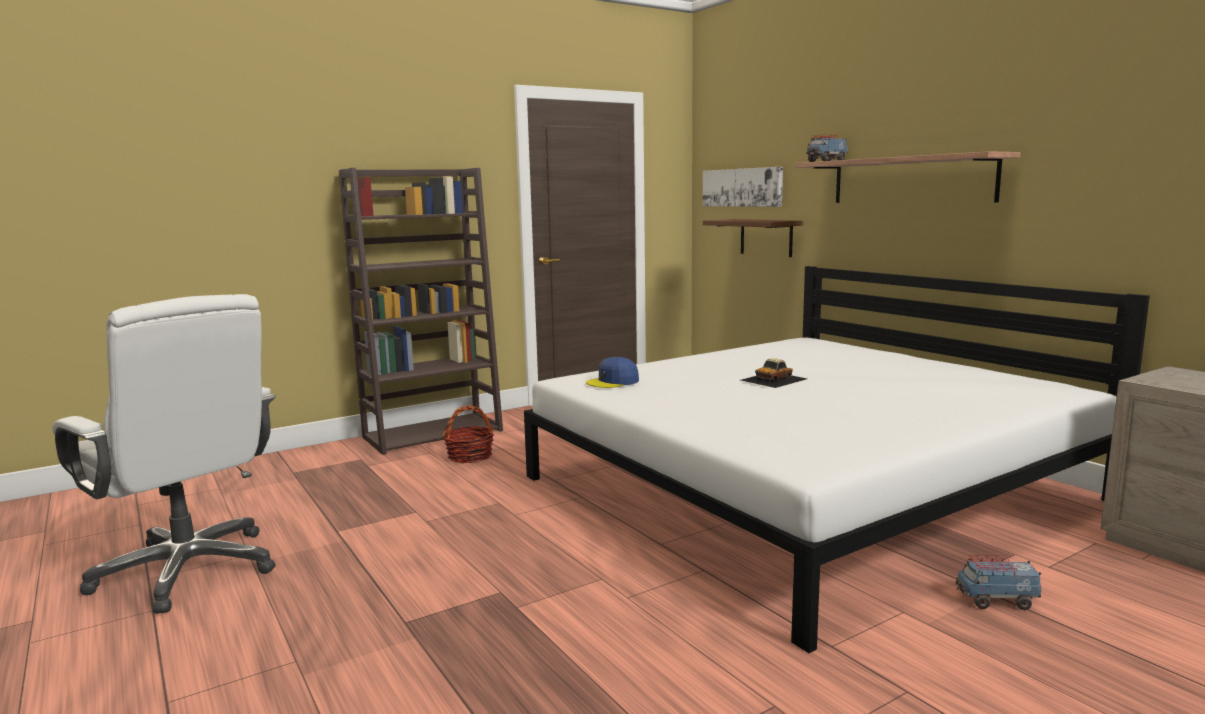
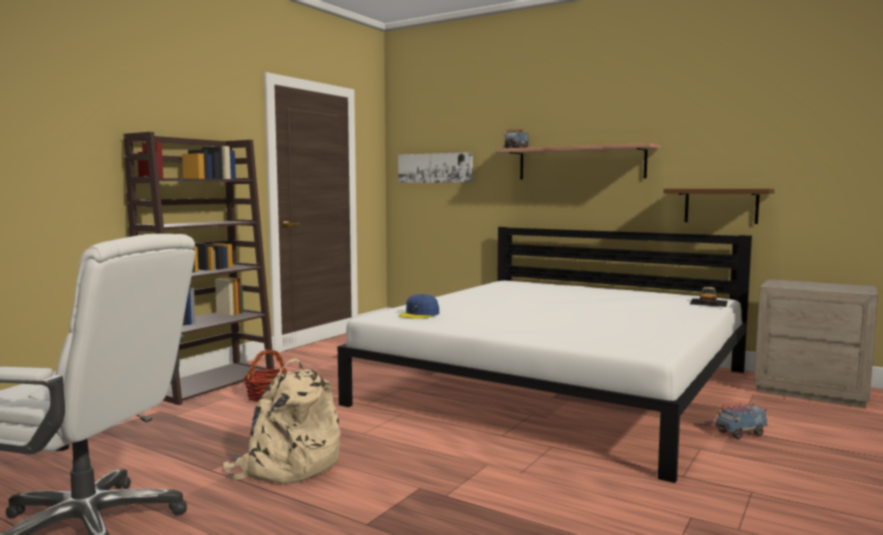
camera: 25 degrees left, 5 degrees down
brown shelf [703,219,803,257] -> brown shelf moved to [663,189,775,224]
toy car [741,358,807,388] -> toy car moved to [690,287,728,307]
none -> beige backpack [223,358,341,485]

